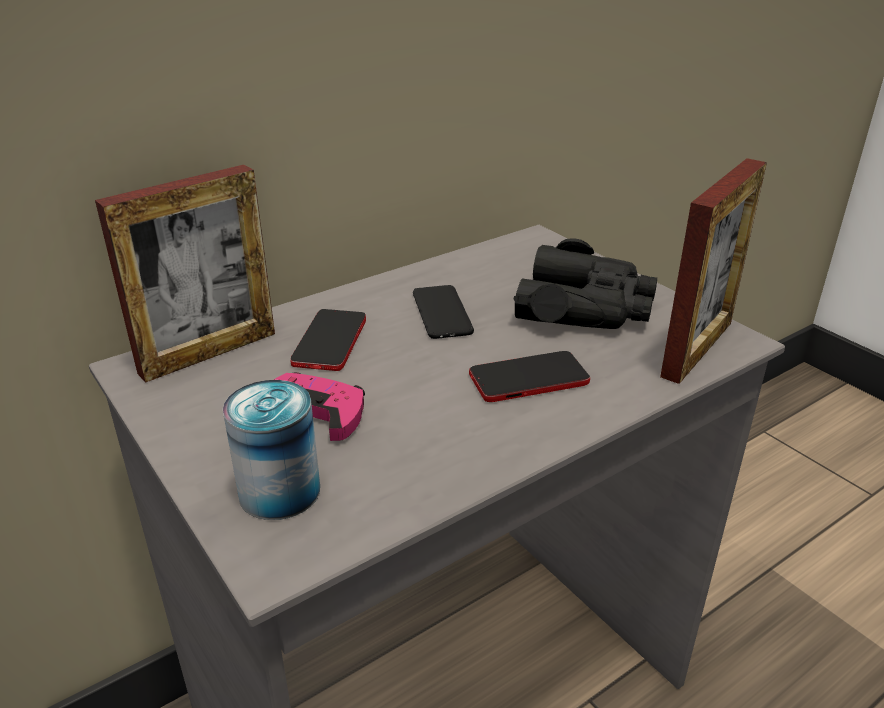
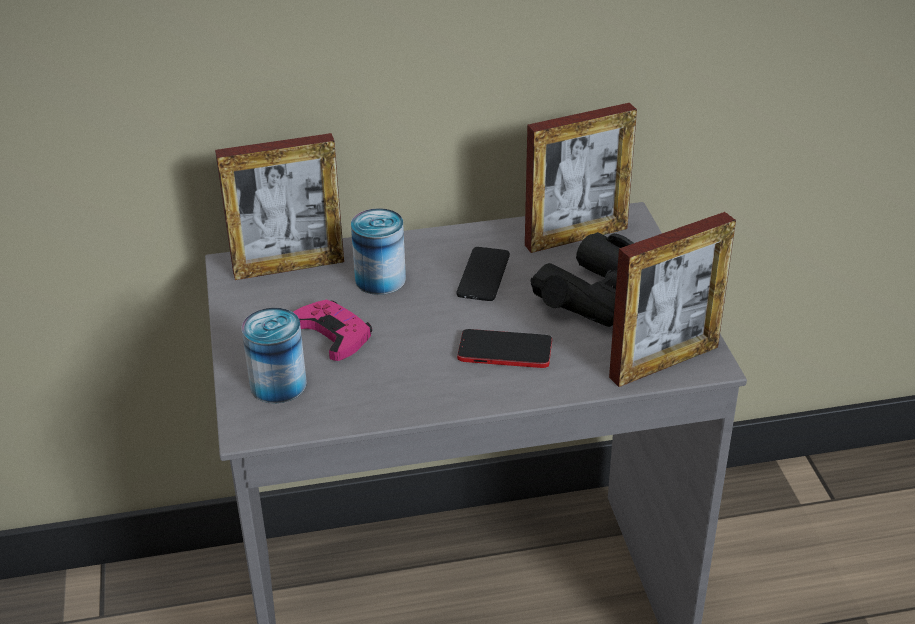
camera: 25 degrees right, 5 degrees up
phone [290,309,366,371] -> can [351,208,406,295]
none -> picture frame [525,103,637,253]

